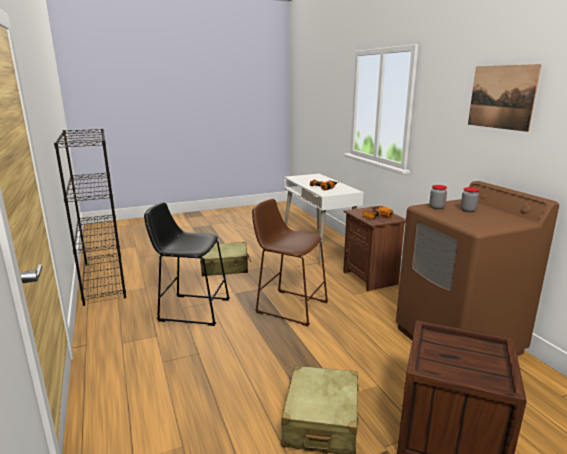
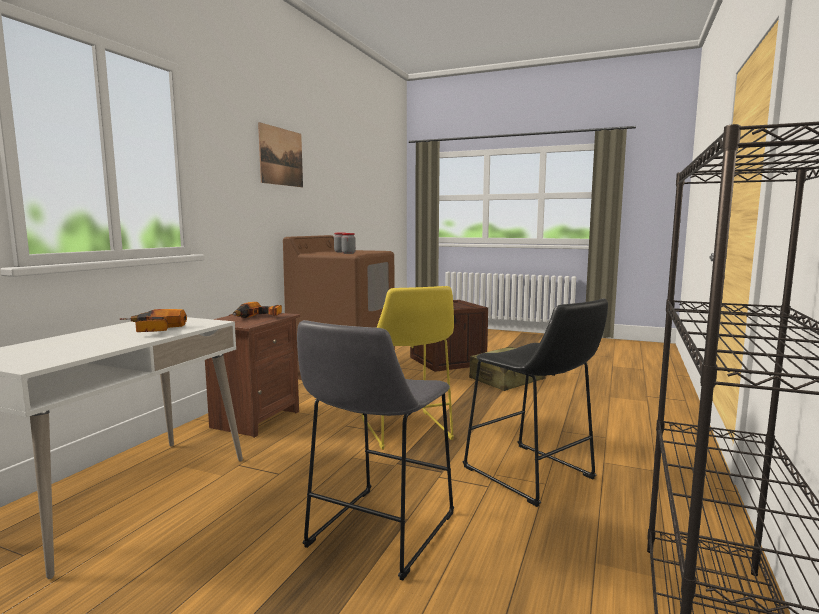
camera: 135 degrees left, 10 degrees down
beige suitcase [200,242,251,276] -> grey stool [297,320,454,581]
brown stool [252,199,328,326] -> yellow stool [362,286,454,450]

